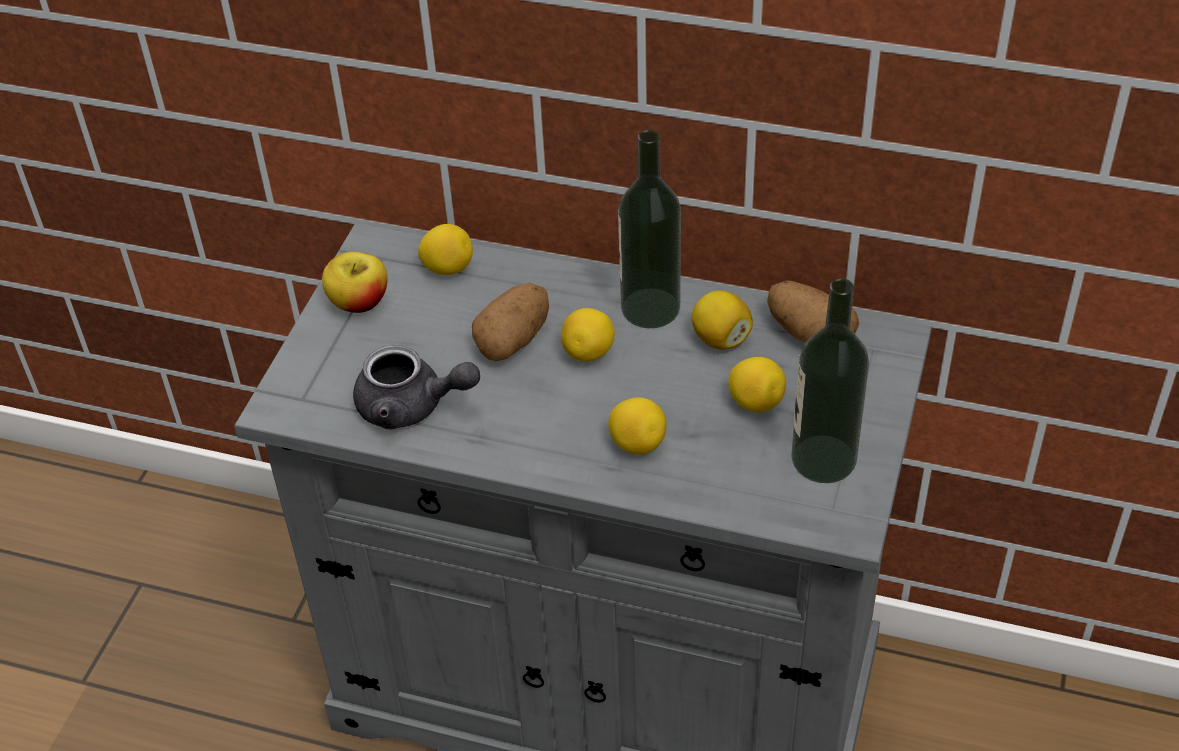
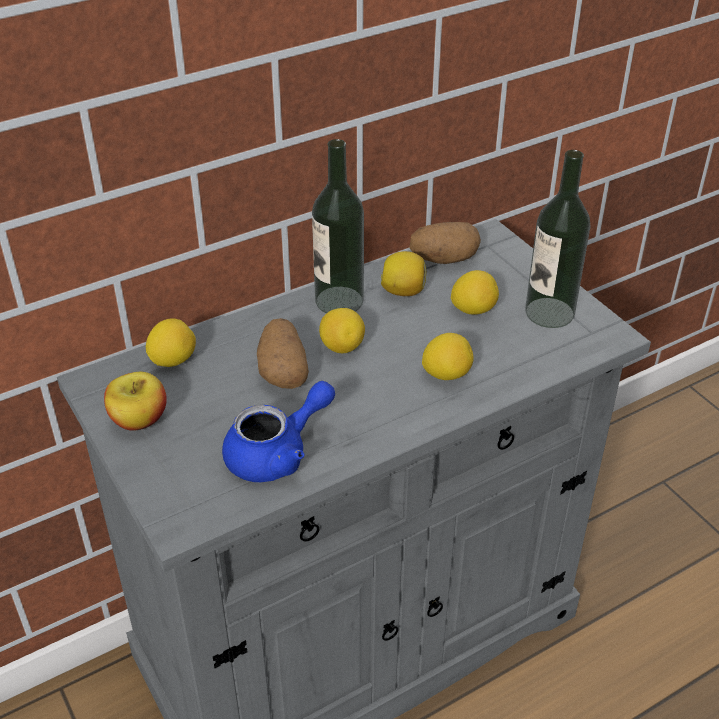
camera: 50 degrees left, 5 degrees down
grey teapot [353,345,480,430] -> blue teapot [222,381,335,482]

